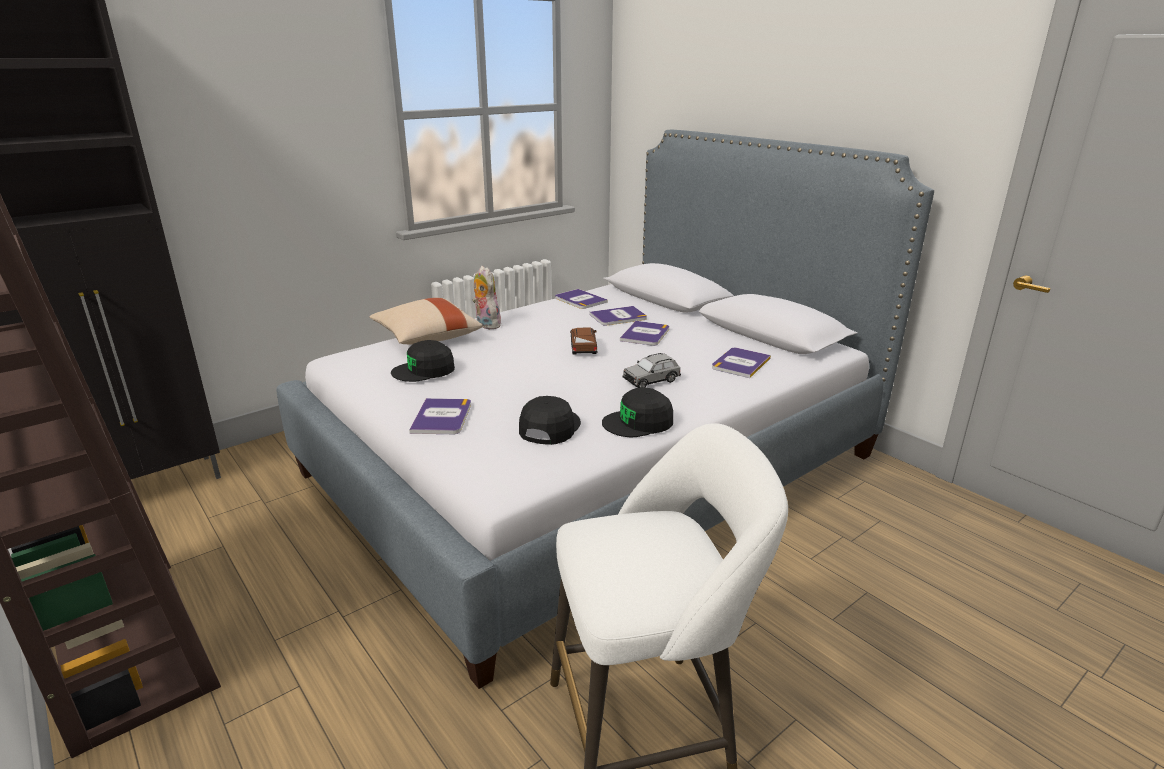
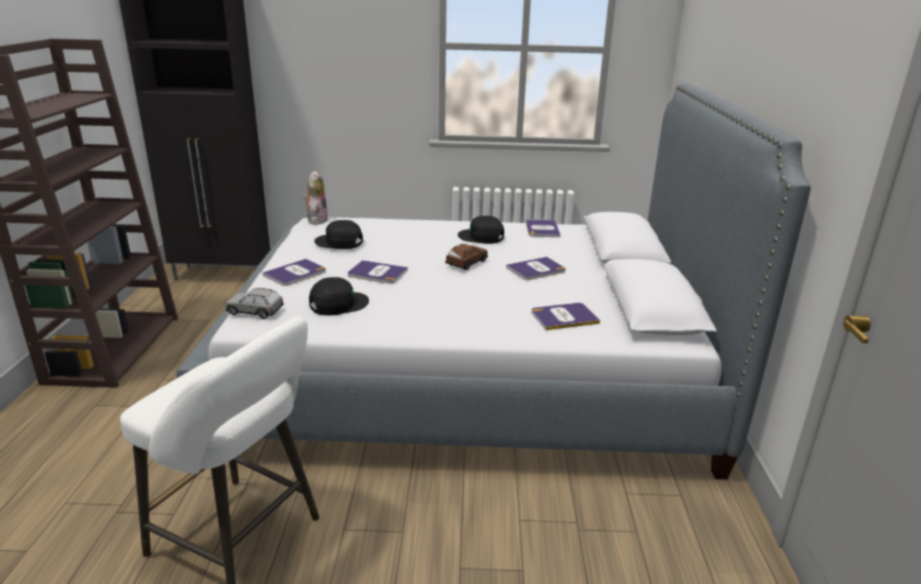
camera: 40 degrees right, 0 degrees up
beige pillow [369,298,482,344] -> none
plush toy [472,266,501,329] -> plush toy moved to [304,171,328,225]
book [590,306,647,326] -> book moved to [348,260,408,284]
black cap [602,387,673,437] -> black cap moved to [458,216,504,244]
grey toy car [622,353,681,388] -> grey toy car moved to [226,288,284,319]

